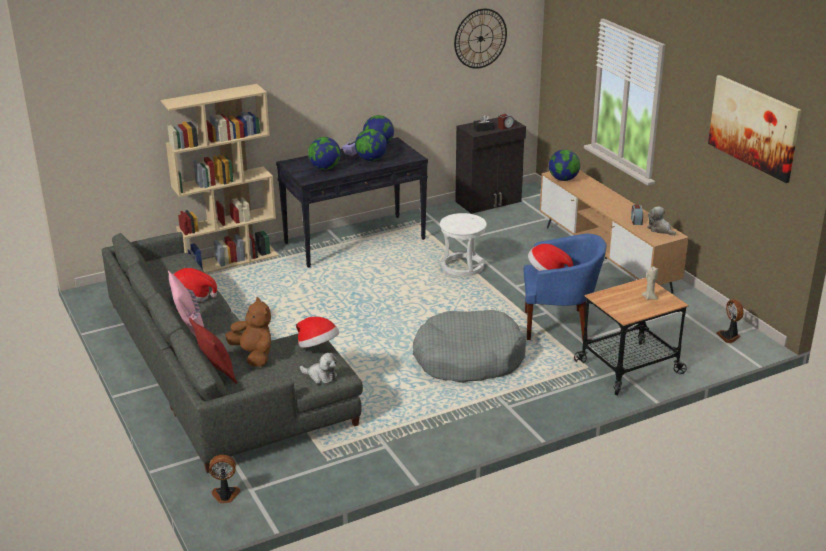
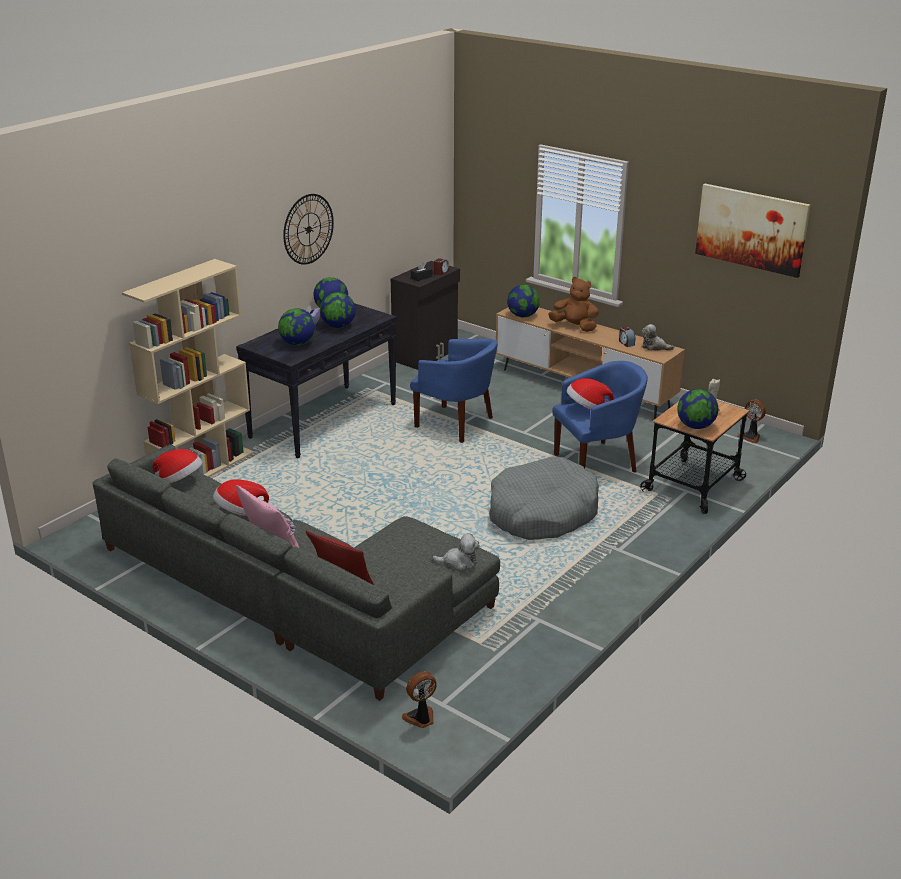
camera: 25 degrees left, 0 degrees up
brown plush toy [225,297,271,367] -> brown plush toy moved to [548,277,599,332]
hat [296,317,339,348] -> hat moved to [152,449,202,484]
white stool [440,213,487,276] -> blue armchair [410,339,498,443]
wall clock [454,9,507,69] -> wall clock moved to [283,194,334,265]
none -> globe [677,389,718,429]

